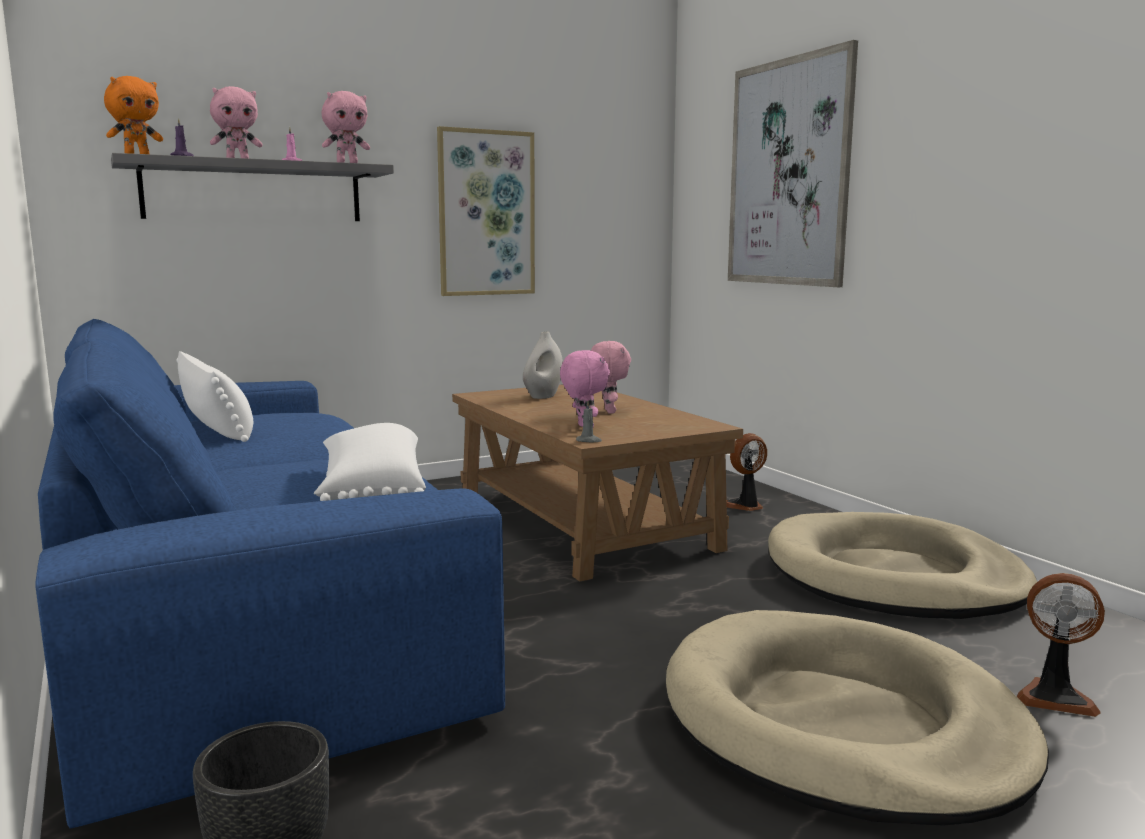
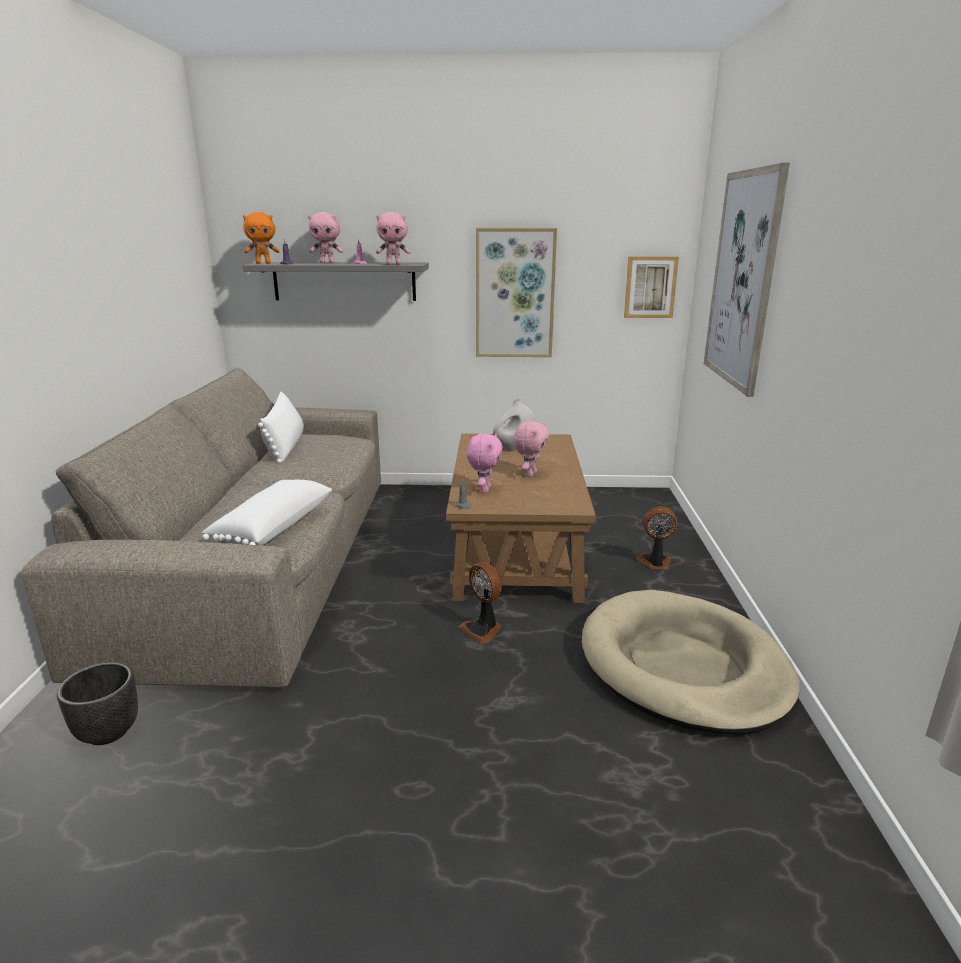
camera: 30 degrees right, 10 degrees up
blue sofa [35,319,505,829] -> beige sofa [21,368,381,687]
beige dog bed [666,610,1049,826] -> none
fan [1017,573,1105,717] -> fan moved to [459,562,502,644]
none -> picture [624,257,679,318]

